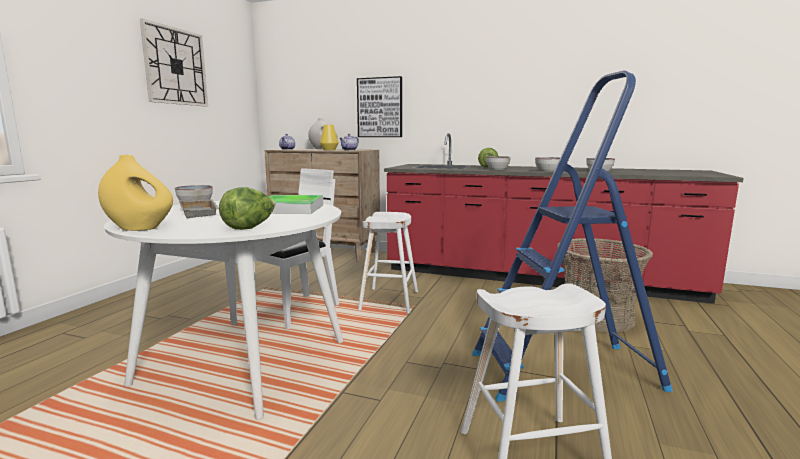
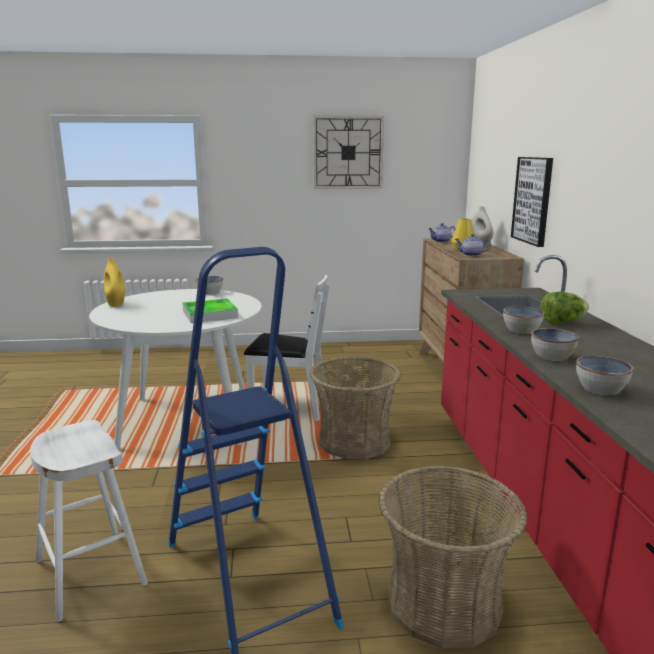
camera: 65 degrees right, 5 degrees up
grey tray [179,199,219,218] -> none
lettuce [219,187,275,230] -> none
white stool [358,212,418,313] -> basket [310,356,401,459]

